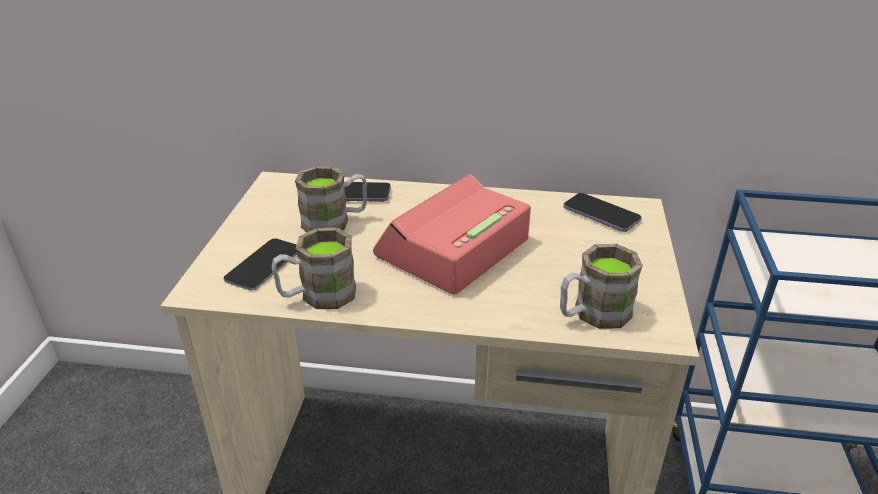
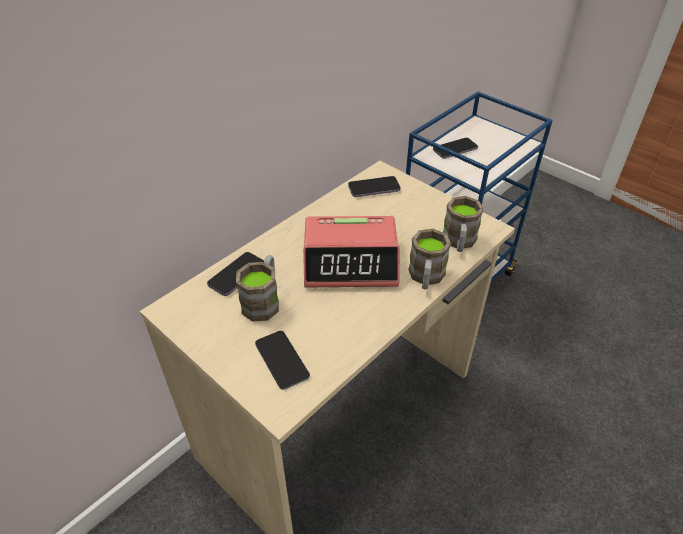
camera: 55 degrees left, 10 degrees up
brown mug [271,228,356,309] -> brown mug moved to [408,229,451,289]
alarm clock [373,174,531,294] -> alarm clock turned 75 degrees counterclockwise [303,216,400,287]
none -> phone [433,138,478,159]

